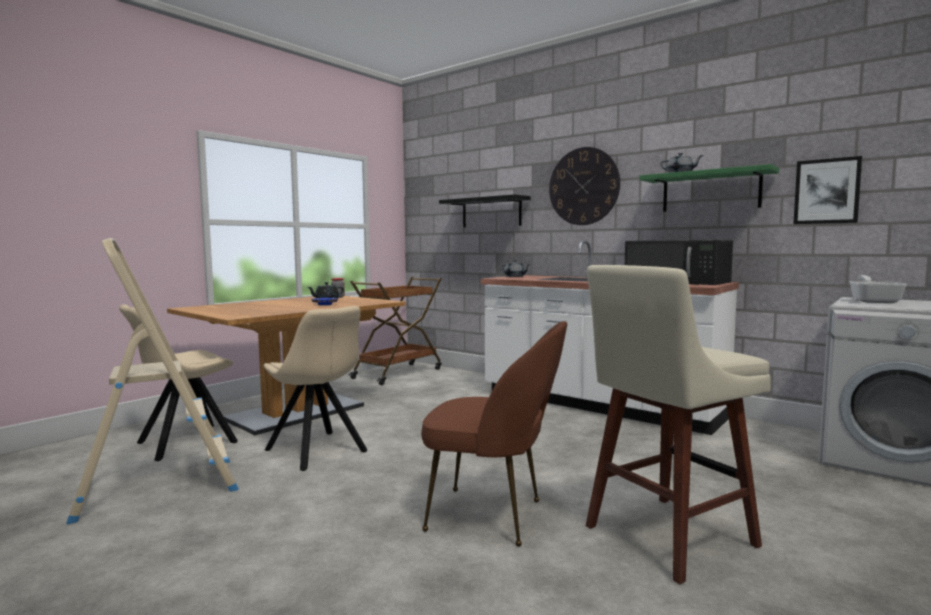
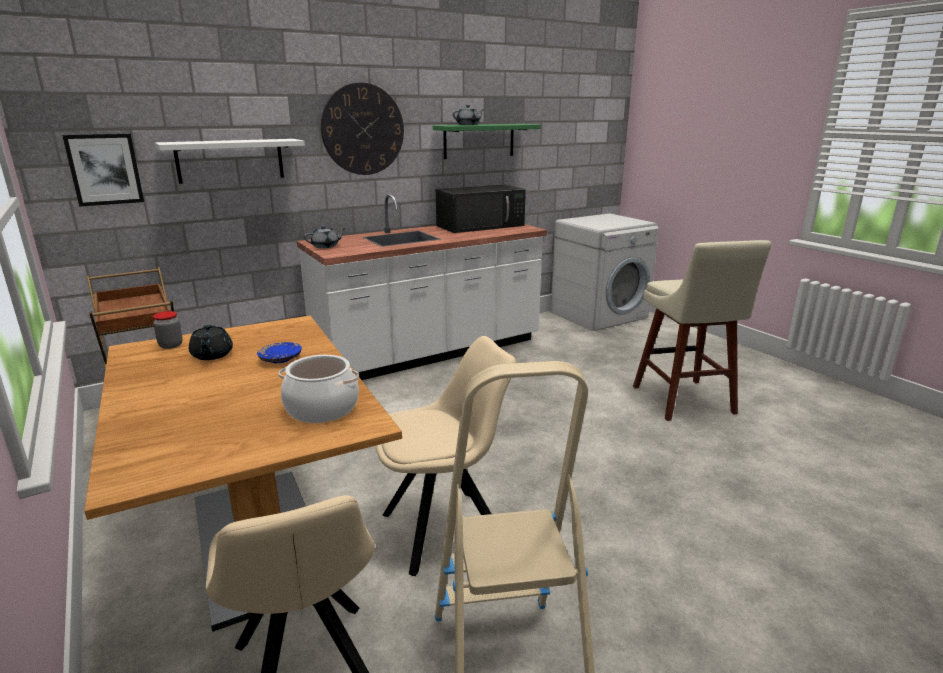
camera: 70 degrees left, 15 degrees up
brown chair [421,321,567,547] -> none
black shelf [439,194,531,227] -> white shelf [155,139,305,184]
picture [793,156,862,224] -> picture moved to [62,134,144,207]
frying pan [849,275,907,303] -> none
none -> cooking pot [278,355,359,423]

